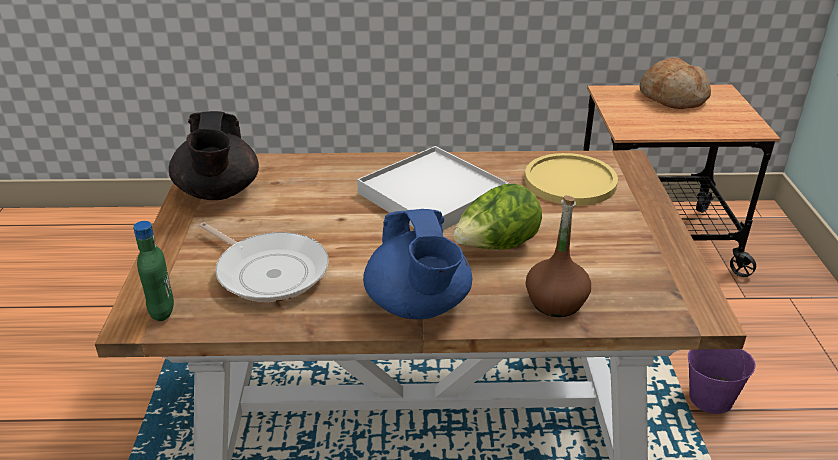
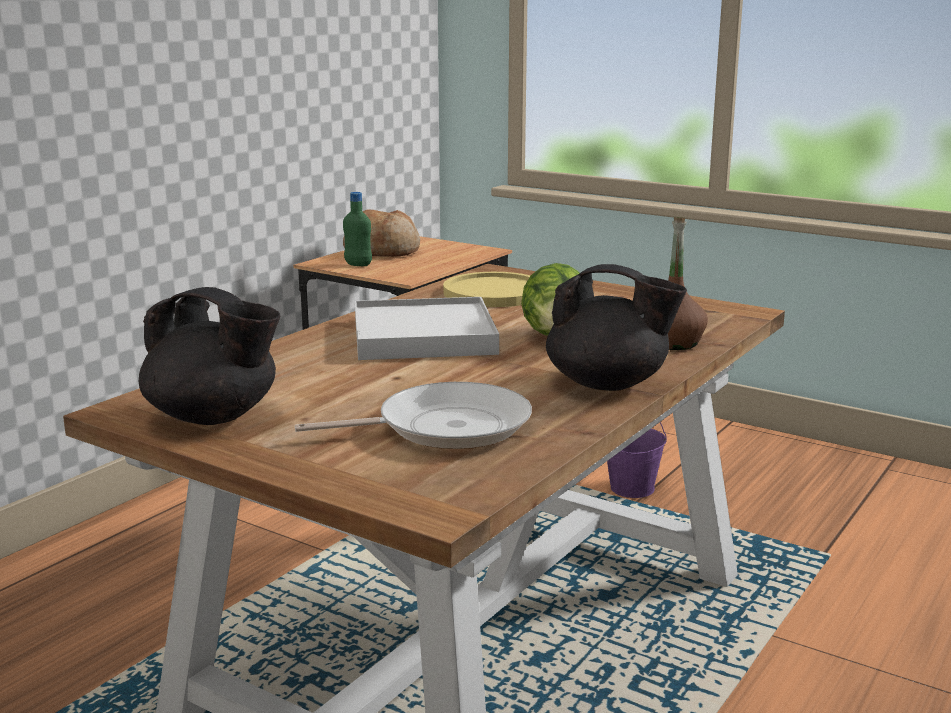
camera: 55 degrees left, 15 degrees down
green bottle [133,221,174,321] -> green bottle moved to [343,192,372,266]
blue teapot [363,209,472,319] -> black teapot [546,264,687,391]

